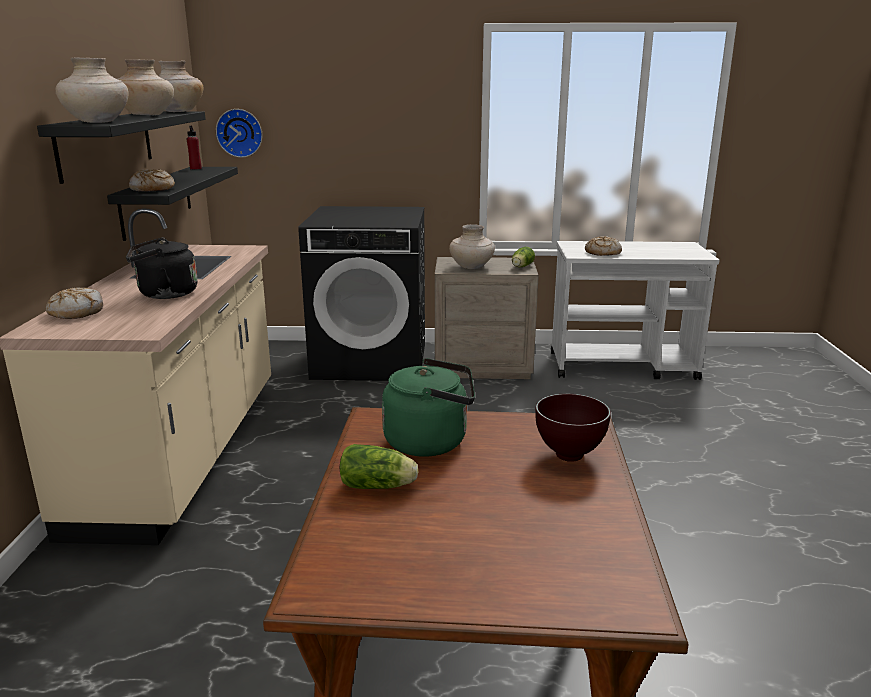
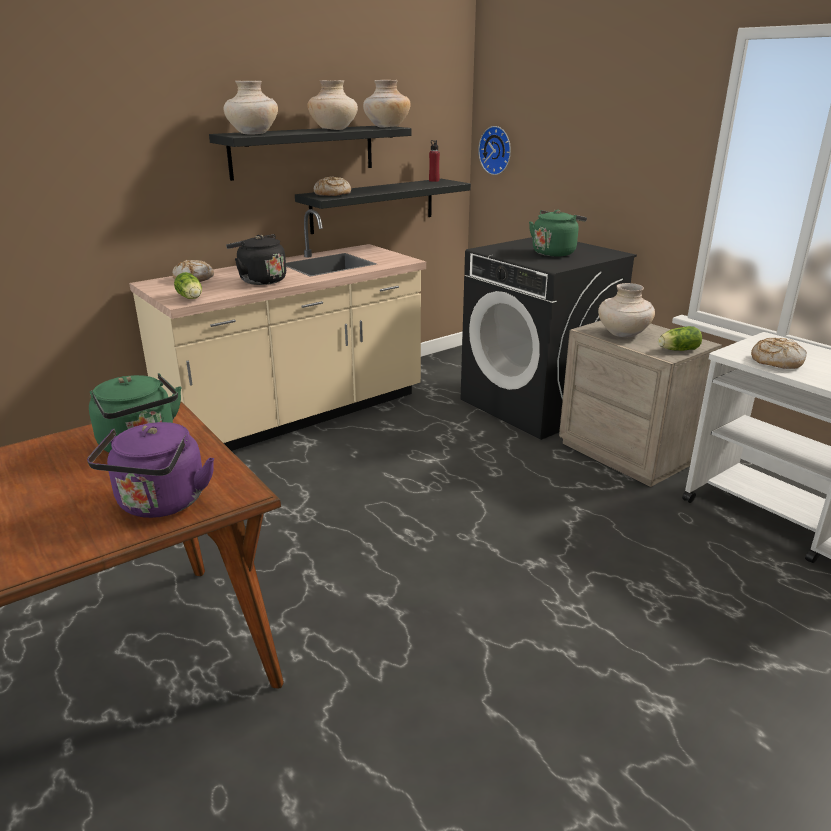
camera: 50 degrees right, 5 degrees up
lettuce [340,444,418,489] -> lettuce moved to [174,272,202,299]
brown bowl [535,394,611,462] -> purple kettle [87,422,215,518]
none -> green kettle [529,210,587,257]

